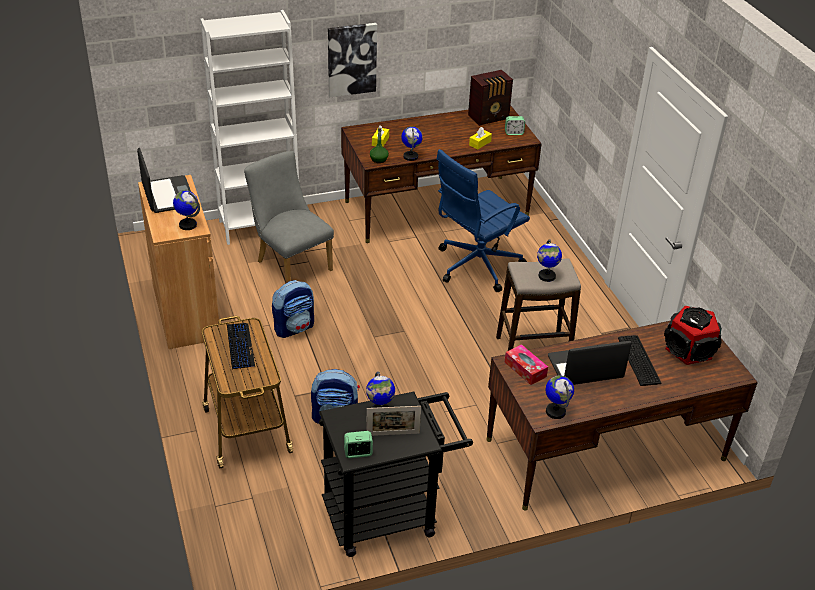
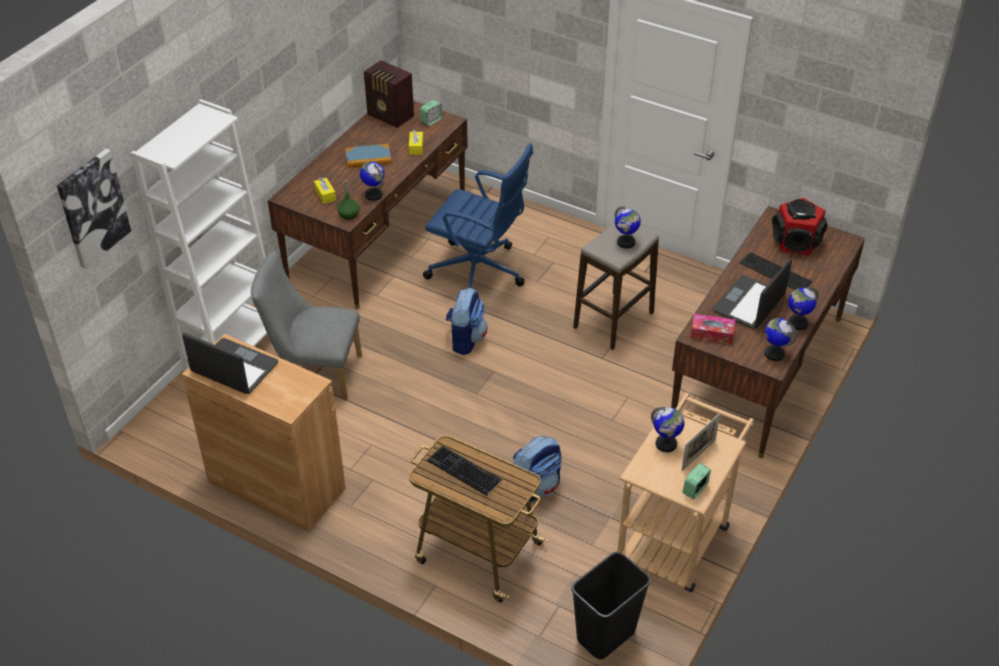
camera: 40 degrees left, 5 degrees up
globe [173,191,200,230] -> globe moved to [788,287,819,330]
backpack [272,280,314,338] -> backpack moved to [446,288,488,355]
black cart [319,392,473,557] -> beige cart [617,393,754,592]
picture [328,23,377,97] -> picture moved to [57,149,131,269]
blue office chair [437,149,530,292] -> blue office chair turned 75 degrees counterclockwise [423,143,533,288]
radio [468,70,513,126] -> radio turned 105 degrees clockwise [364,60,414,128]
none -> book [346,144,391,168]
none -> black trash can [571,552,651,659]

